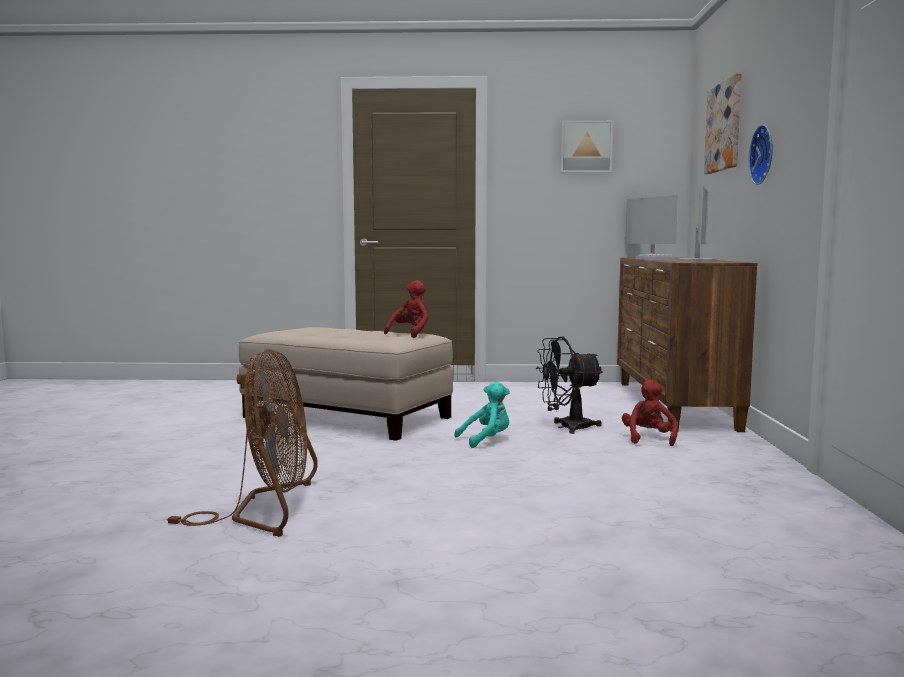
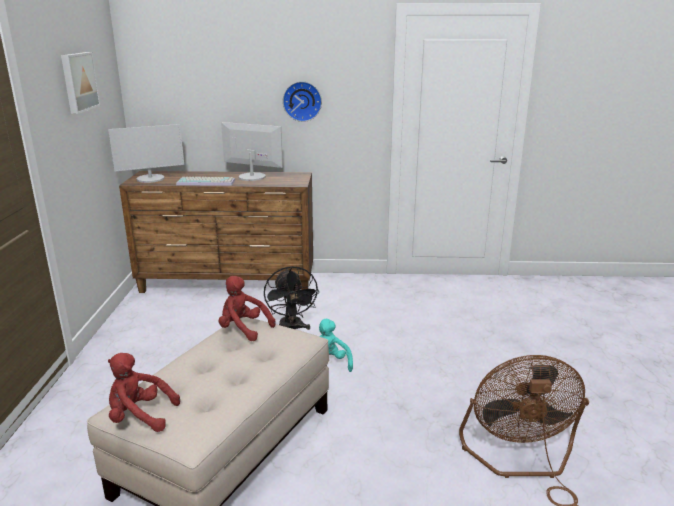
camera: 90 degrees left, 15 degrees up
red plush toy [622,379,678,446] -> red plush toy moved to [108,353,180,432]
picture [704,73,742,174] -> none

